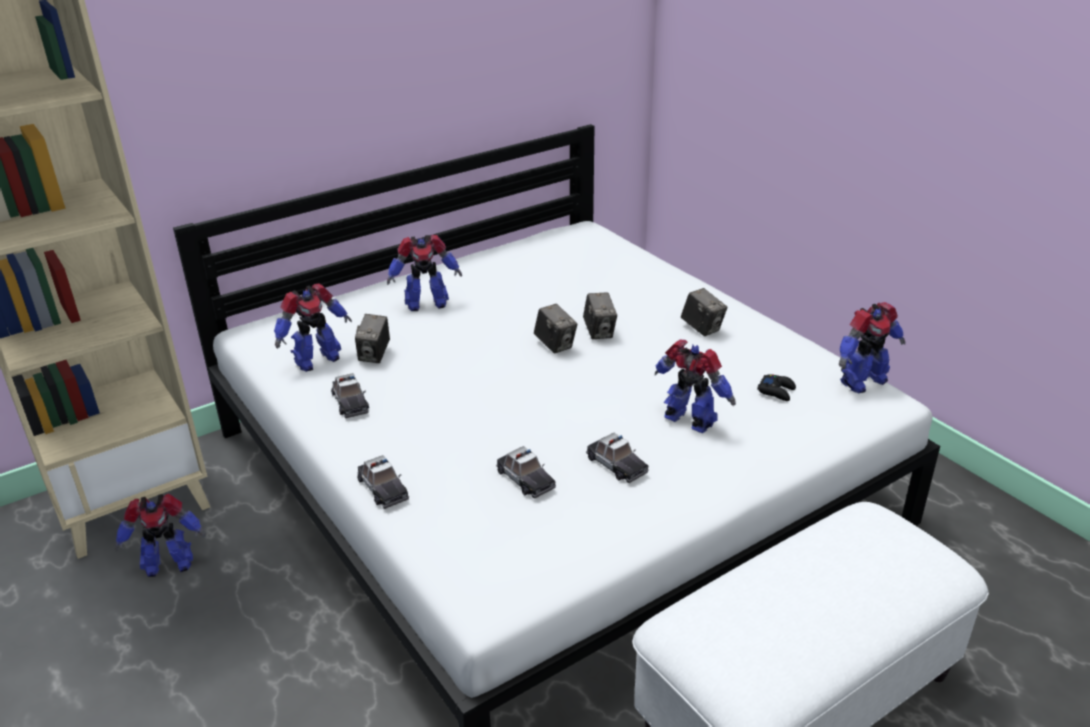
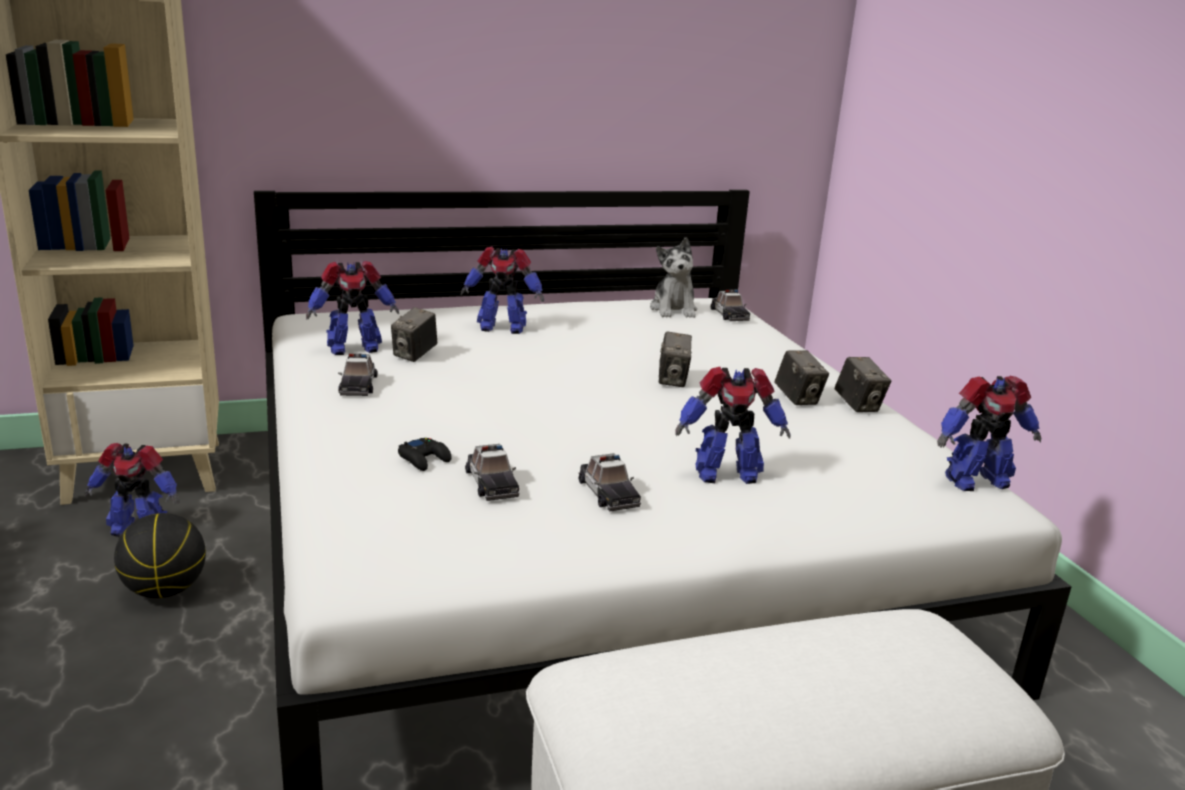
camera: 15 degrees right, 10 degrees down
toy car [357,455,409,509] -> toy car moved to [711,289,750,321]
camera [534,304,578,353] -> camera moved to [835,357,892,412]
toy robot [655,340,736,433] -> toy robot turned 120 degrees clockwise [675,367,790,484]
black game controller [757,374,796,401] -> black game controller moved to [398,438,452,471]
none -> basketball [114,513,206,598]
none -> plush toy [650,237,697,318]

